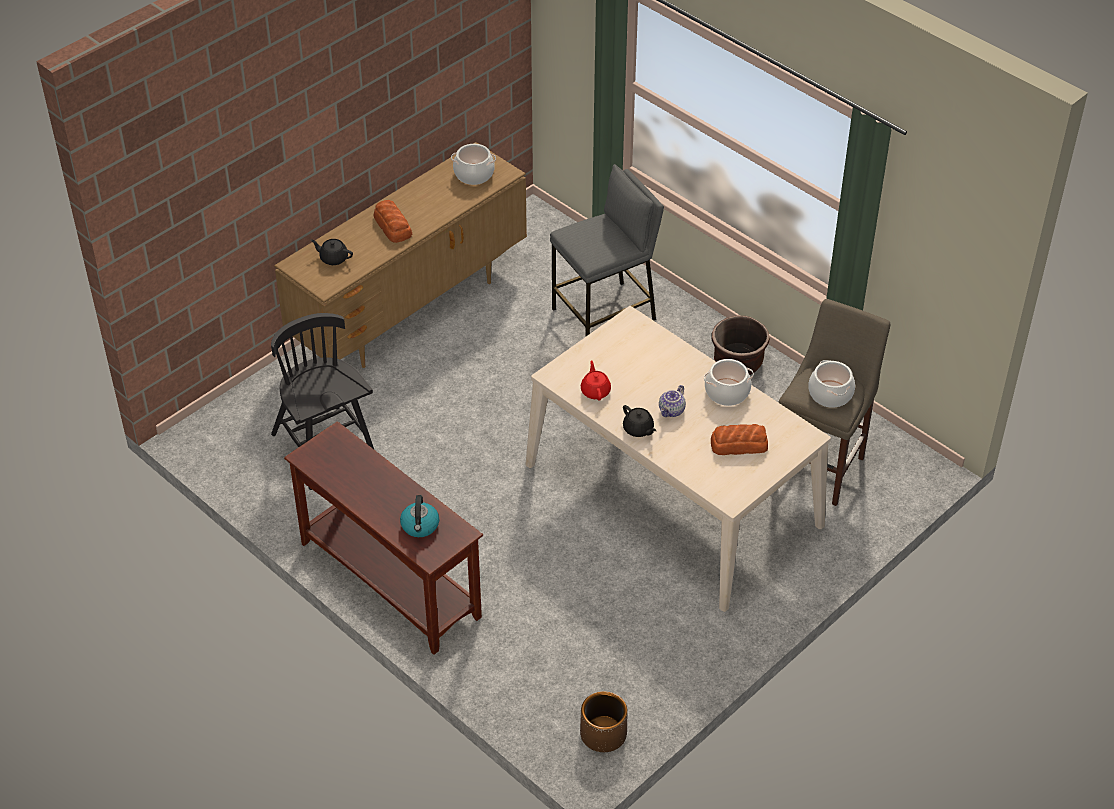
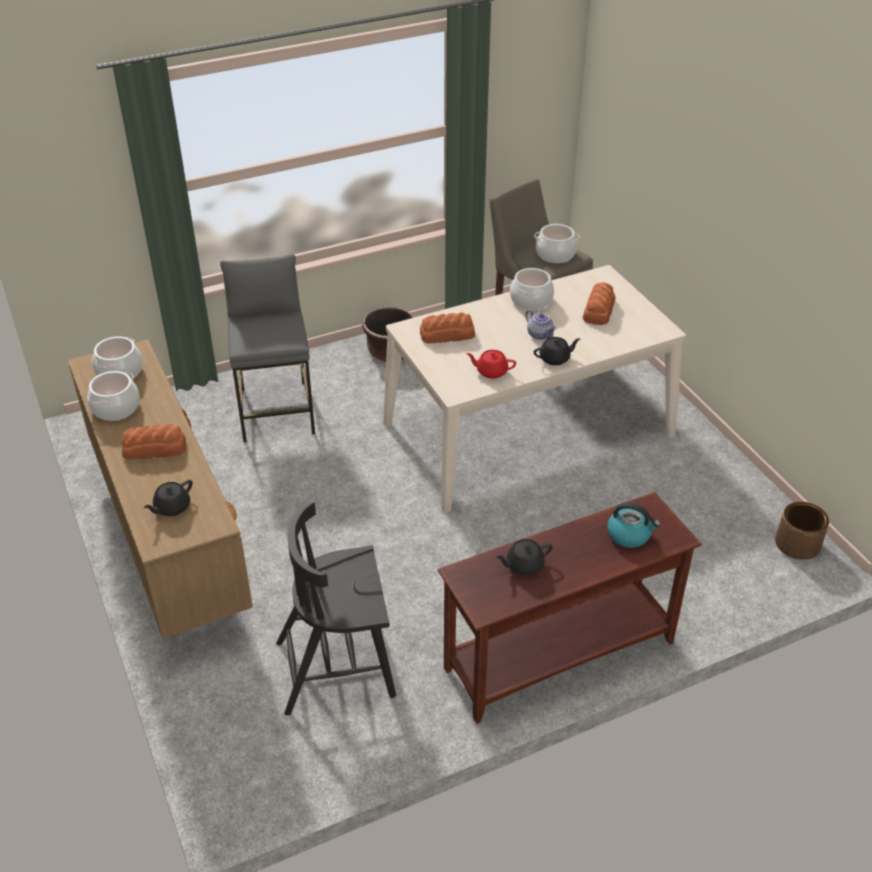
camera: 70 degrees left, 5 degrees down
none -> cooking pot [87,371,140,421]
none -> bread [420,312,475,343]
none -> black teapot [496,539,552,575]

